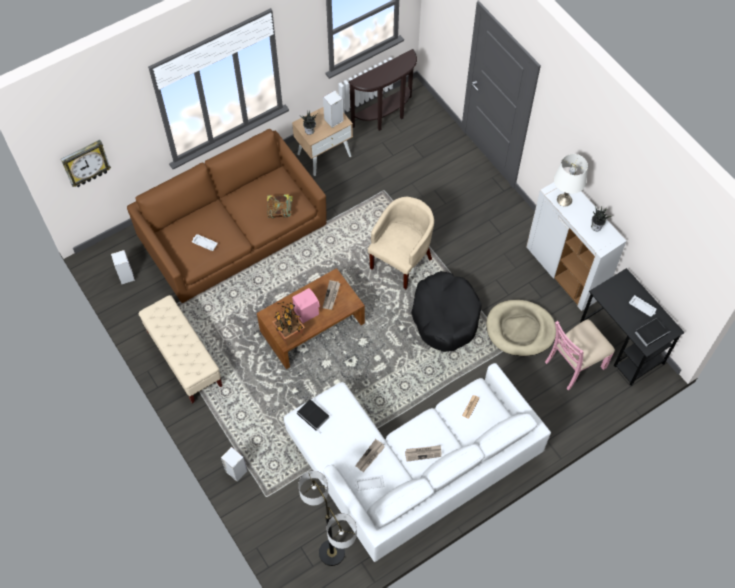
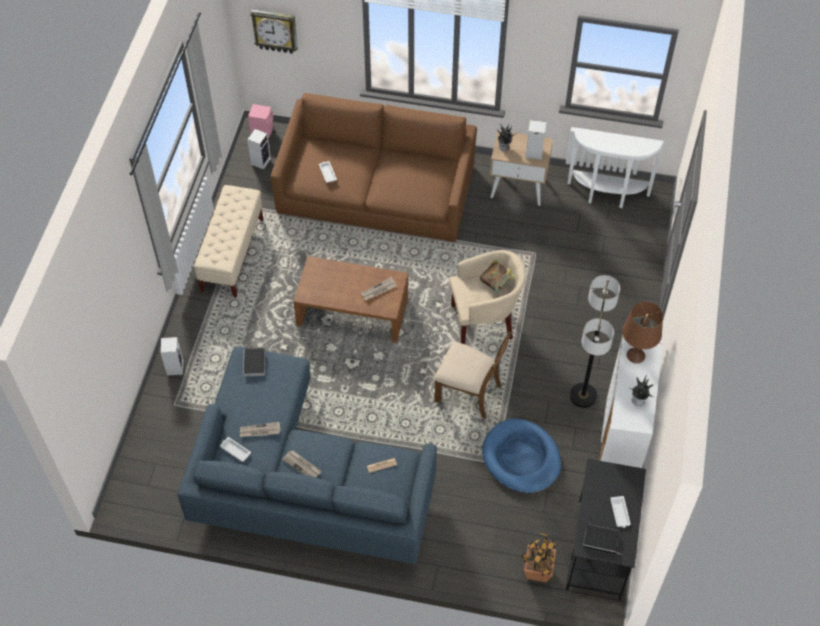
camera: 45 degrees right, 5 degrees down
book [267,194,293,218] -> book moved to [480,260,514,292]
potted plant [272,302,305,346] -> potted plant moved to [522,532,557,582]
white sofa [284,363,551,562] -> blue sofa [177,347,437,564]
pink speaker [292,288,320,323] -> pink speaker moved to [248,104,273,138]
floor lamp [298,471,357,566] -> floor lamp moved to [570,275,620,408]
brown console table [348,49,417,131] -> white console table [567,128,665,208]
black dog bed [411,271,482,352] -> brown chair [434,331,512,419]
beige dog bed [486,300,556,356] -> blue dog bed [482,418,561,493]
pink chair [545,319,615,390] -> none
white table lamp [554,154,588,206] -> brown table lamp [622,302,663,363]

